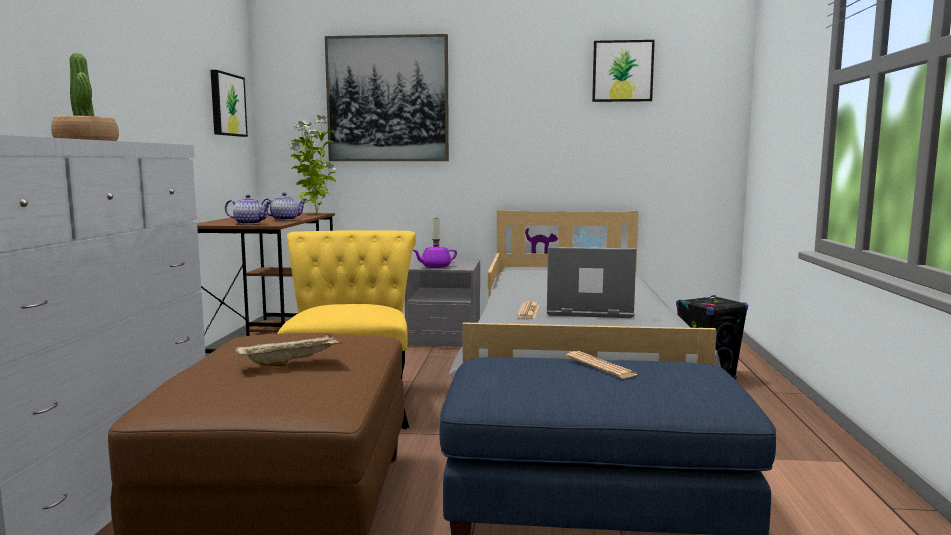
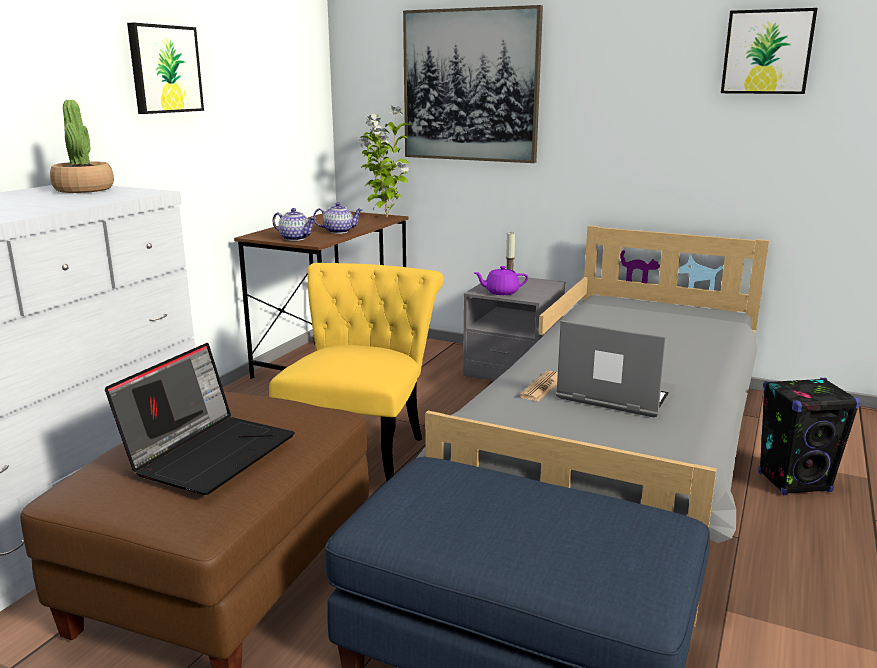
camera: 20 degrees right, 10 degrees up
picture [211,70,248,137] -> picture moved to [127,23,204,114]
beige tray [235,333,342,367] -> laptop [105,343,295,495]
newspaper [566,351,638,379] -> none

